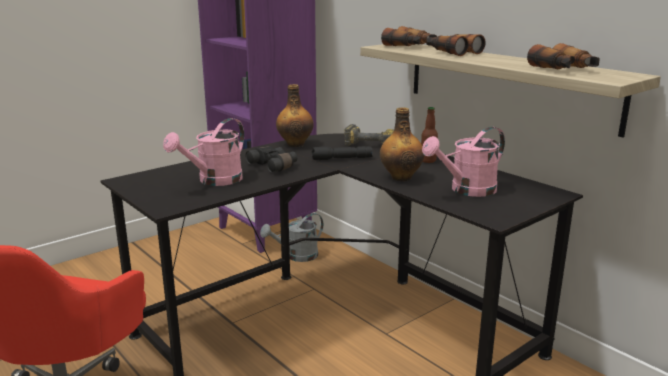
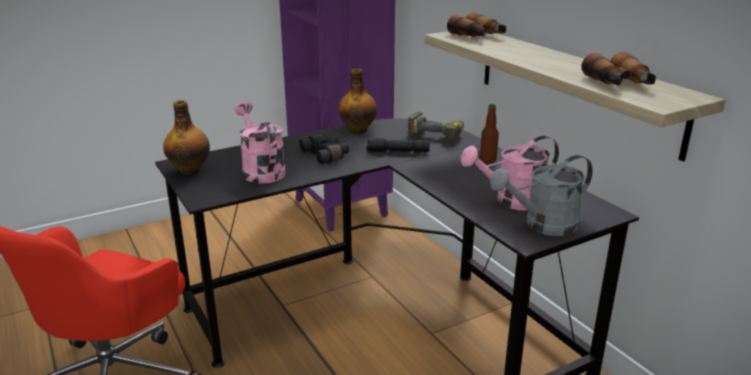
camera: 10 degrees right, 5 degrees up
pink watering can [163,118,244,186] -> pink watering can turned 105 degrees clockwise [235,101,285,183]
grey watering can [260,213,323,262] -> grey watering can moved to [490,155,593,236]
bottle [380,107,424,181] -> bottle moved to [163,100,210,175]
binoculars [426,34,486,56] -> none

